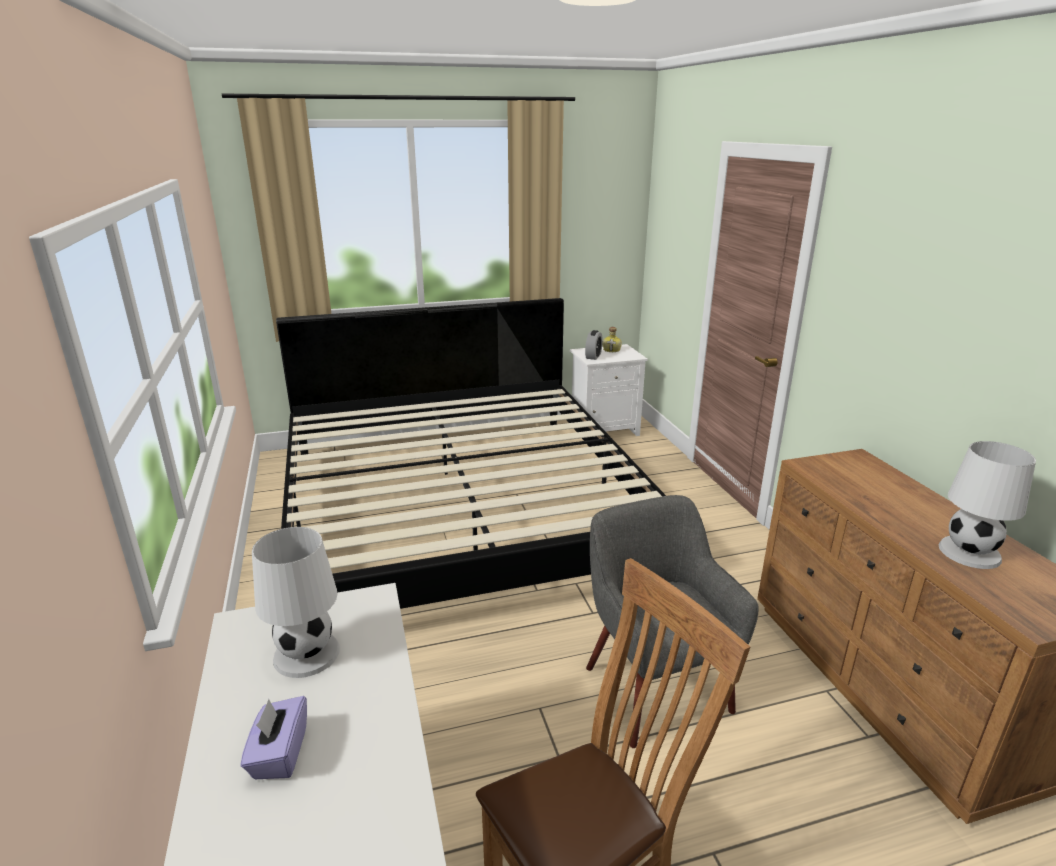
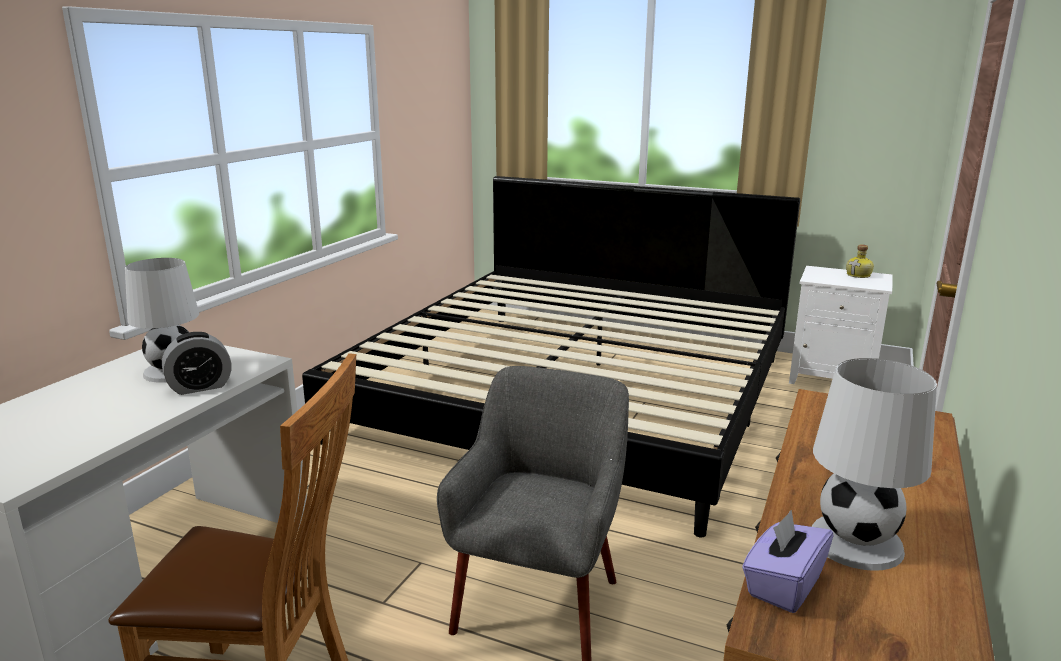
camera: 40 degrees right, 5 degrees down
purple tissue box [241,696,307,779] -> purple tissue box moved to [742,510,834,613]
alarm clock [585,330,603,360] -> alarm clock moved to [162,332,232,395]

